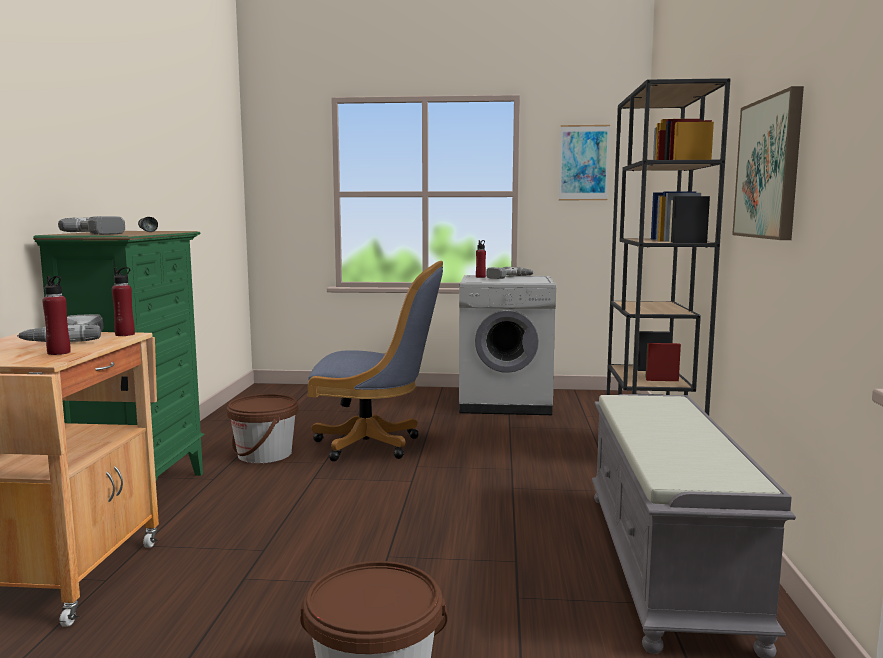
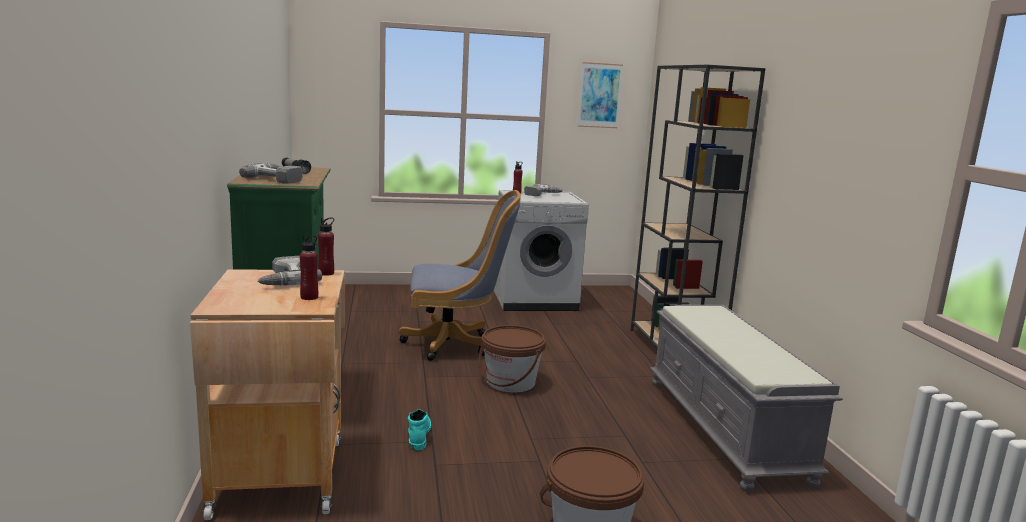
camera: 15 degrees left, 5 degrees up
brown bucket [227,394,299,463] -> brown bucket moved to [479,325,546,392]
picture [732,86,804,240] -> none
none -> turquoise boot [408,409,431,450]

